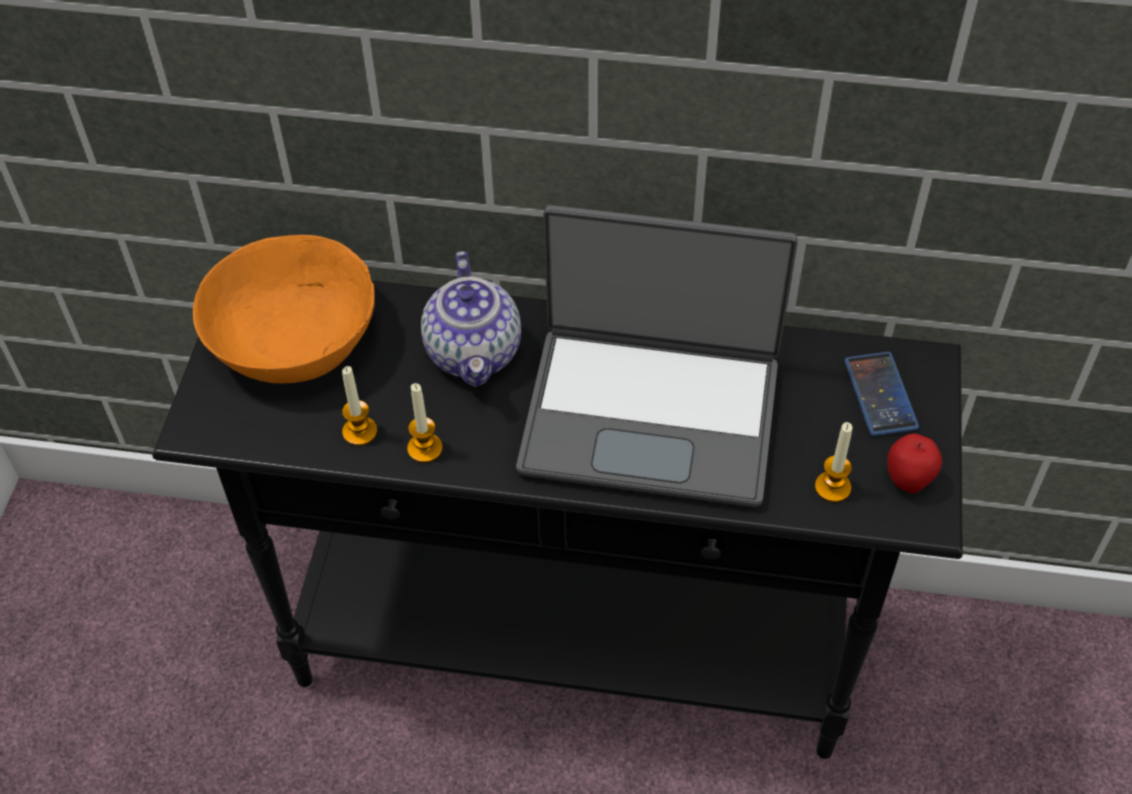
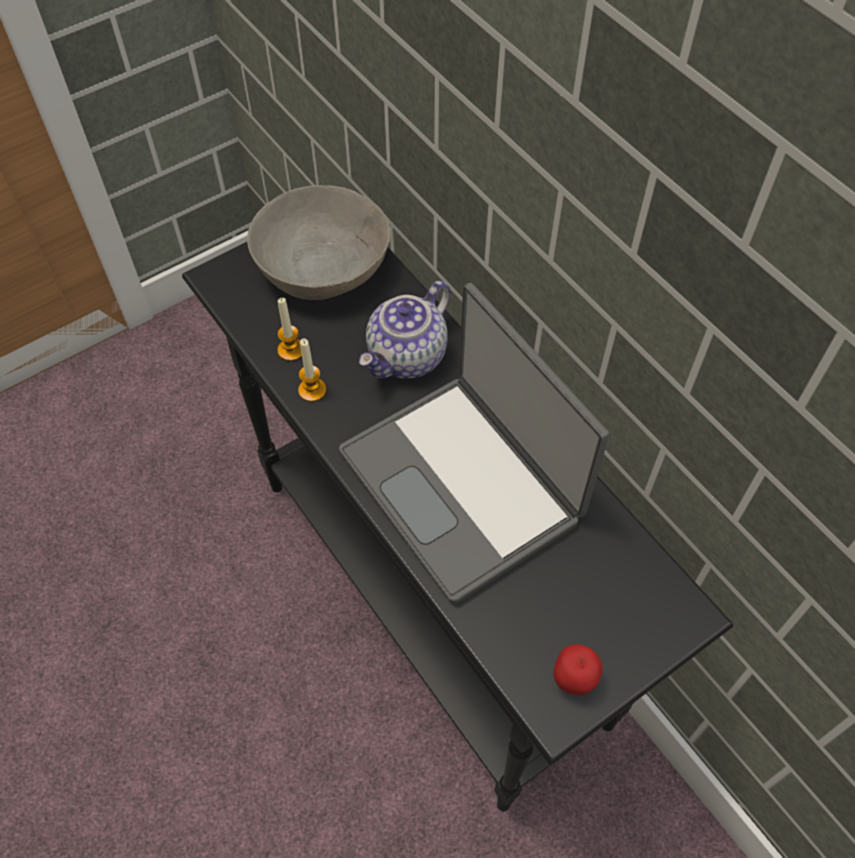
camera: 45 degrees right, 5 degrees up
orange bowl [193,235,375,383] -> grey bowl [247,185,391,300]
candle [815,422,853,502] -> none
phone [844,352,919,436] -> none

